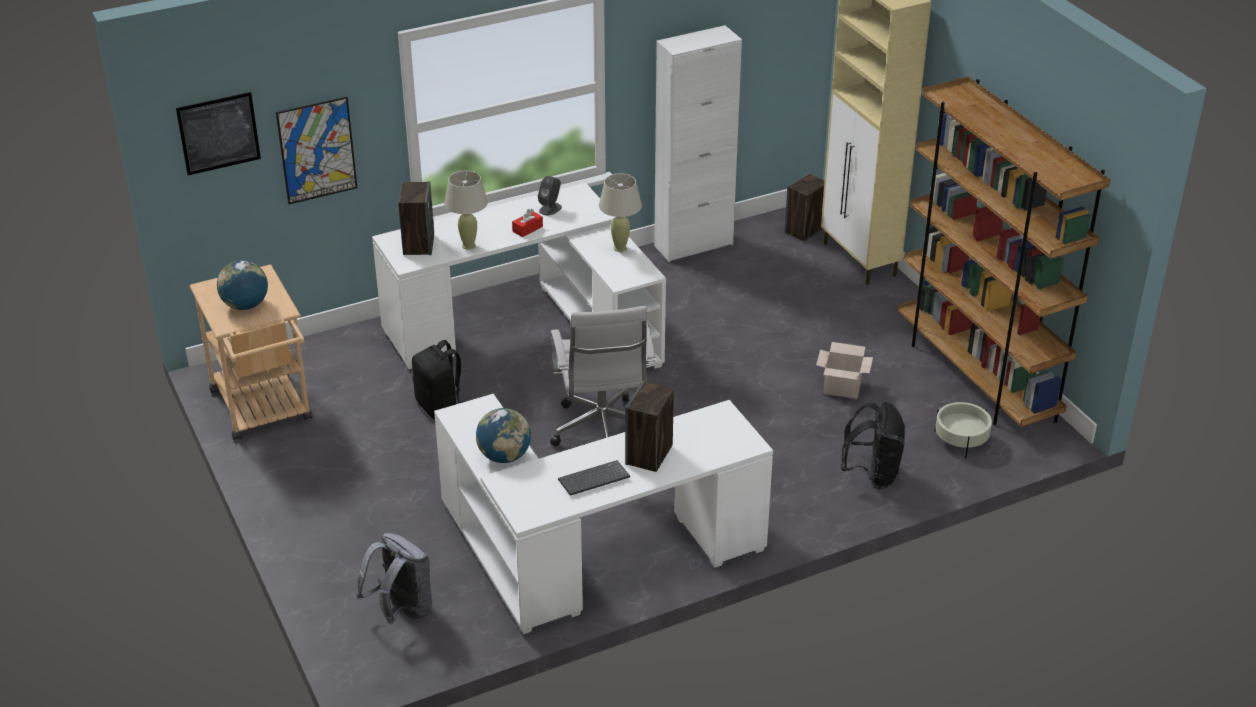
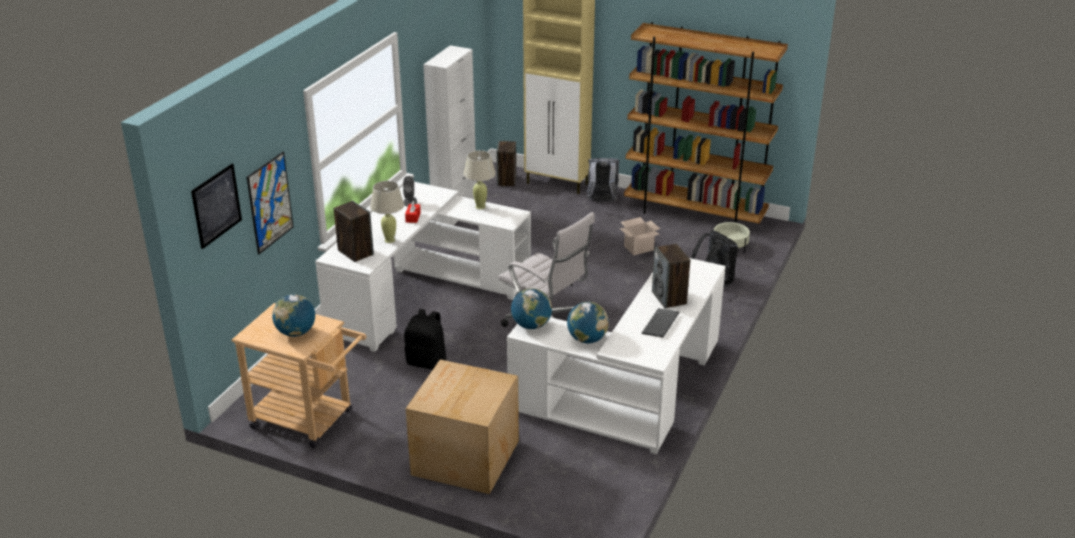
camera: 40 degrees left, 5 degrees down
grey backpack [357,533,432,624] -> grey backpack moved to [585,158,620,202]
none -> cardboard box [406,359,519,494]
none -> globe [511,288,552,329]

